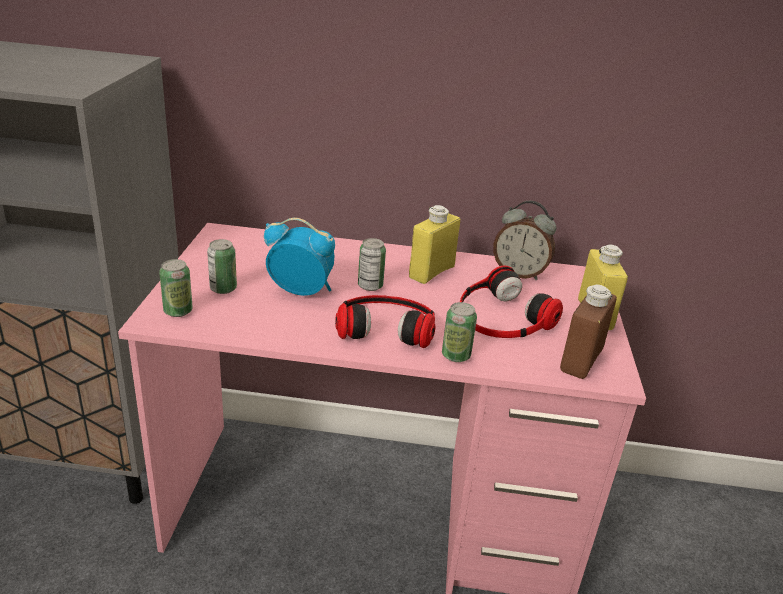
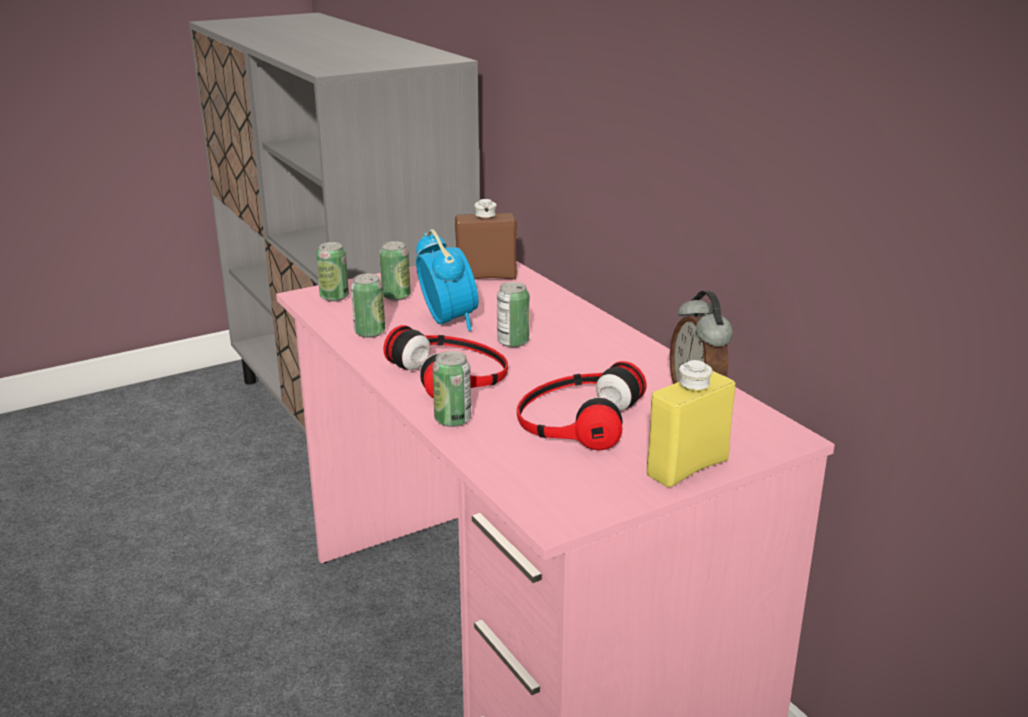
camera: 55 degrees right, 5 degrees down
yellow bottle [409,205,460,284] -> none
brown bottle [560,285,617,379] -> brown bottle moved to [455,199,517,279]
none -> can [351,274,385,338]

